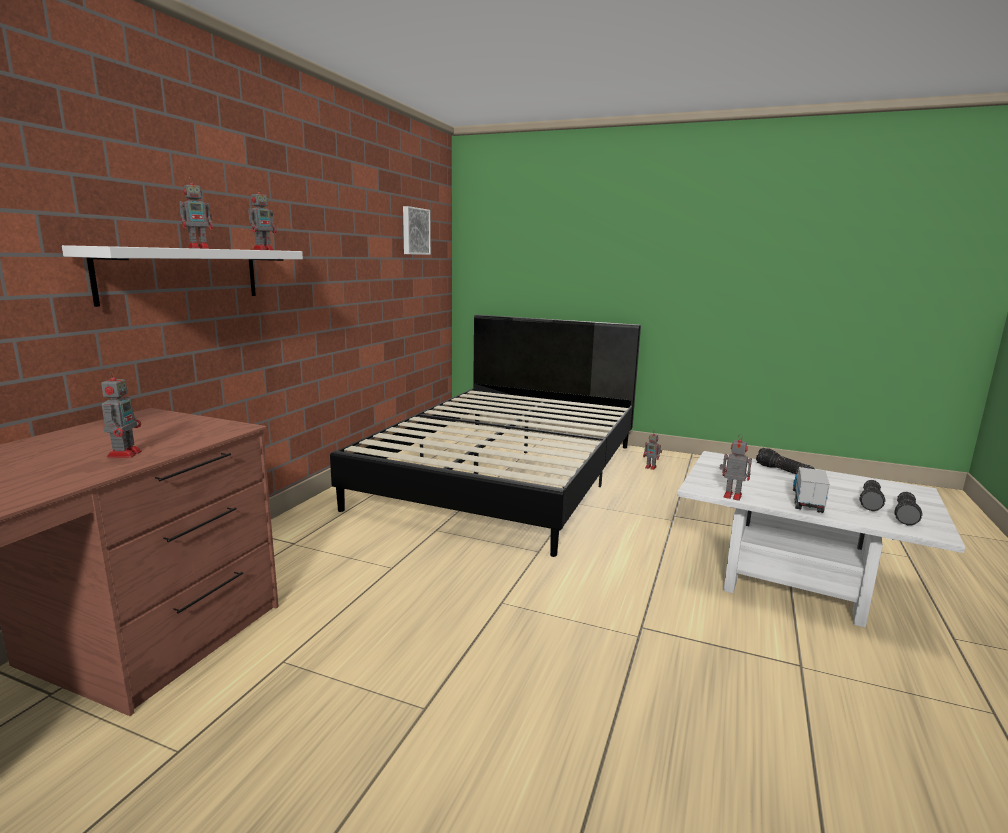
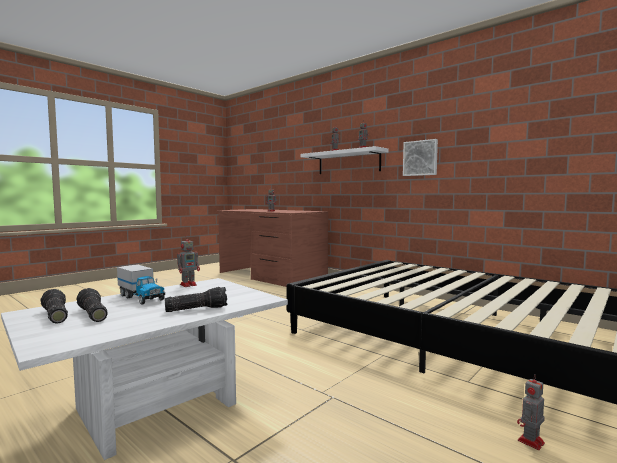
camera: 110 degrees right, 10 degrees down
picture [403,206,431,255] -> picture moved to [403,139,438,176]

